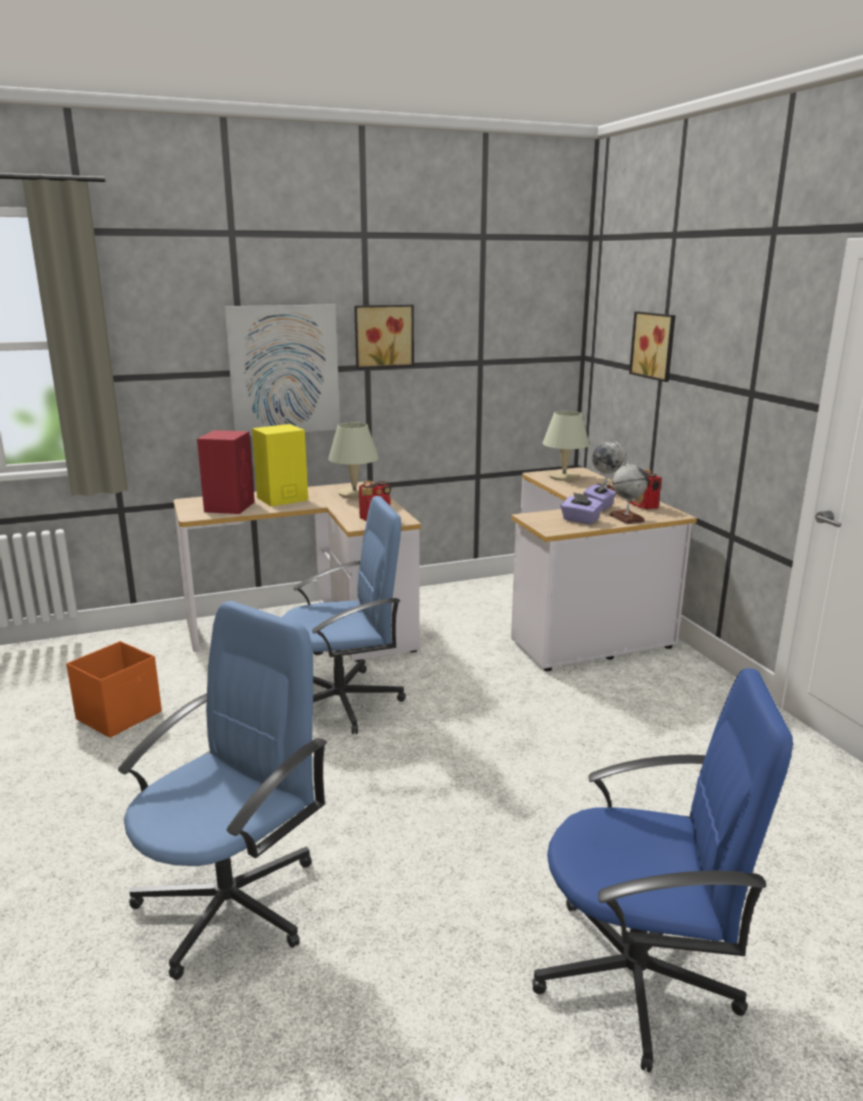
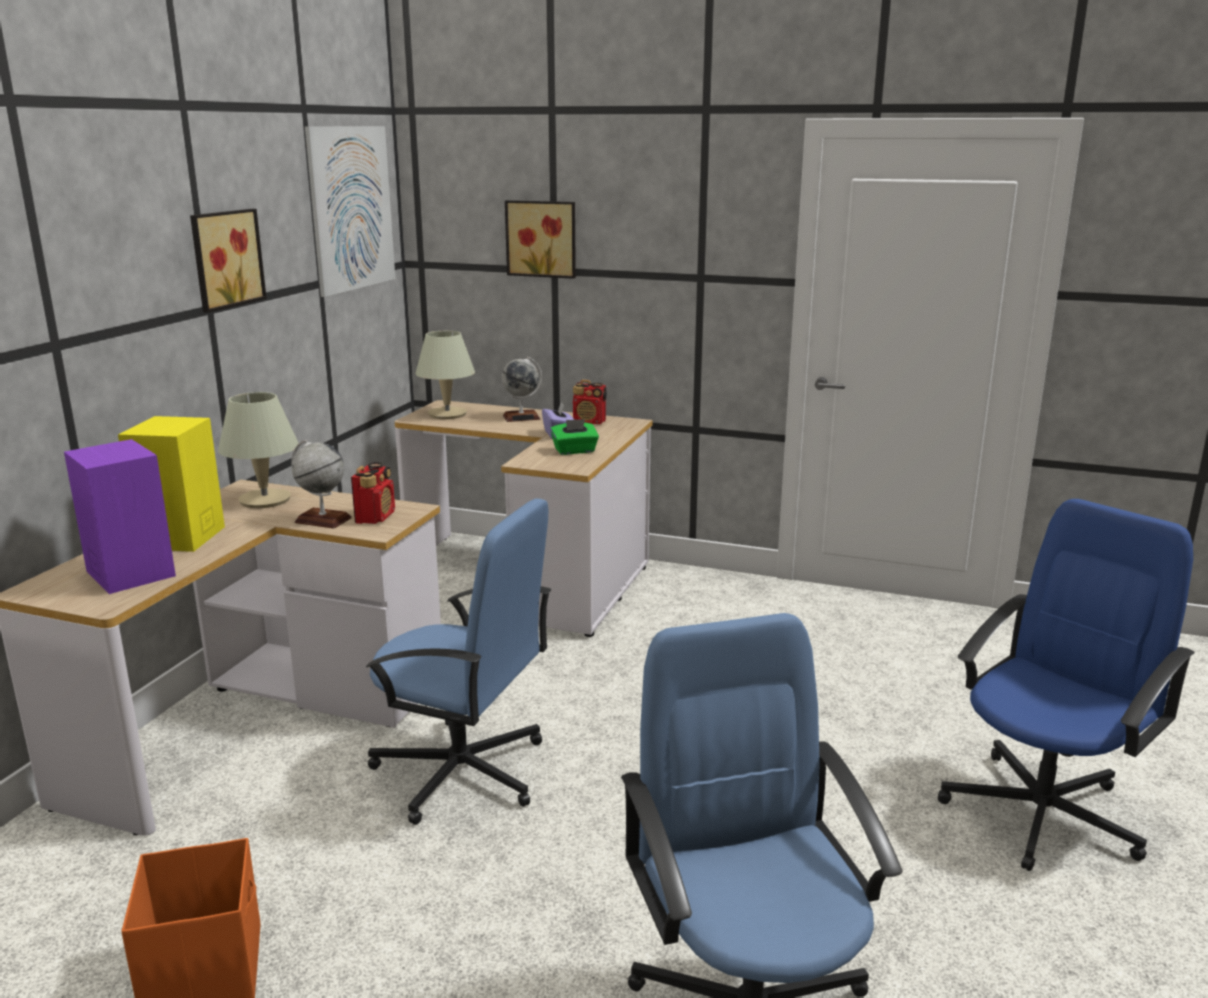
camera: 50 degrees left, 0 degrees up
red speaker [197,430,255,514] -> purple speaker [64,439,176,594]
picture [225,304,340,436] -> picture moved to [305,126,395,297]
blue office chair [282,496,406,734] -> blue office chair turned 90 degrees clockwise [366,499,552,825]
purple tissue box [560,492,603,524] -> green tissue box [550,419,599,455]
globe [609,461,648,524] -> globe moved to [291,439,352,529]

